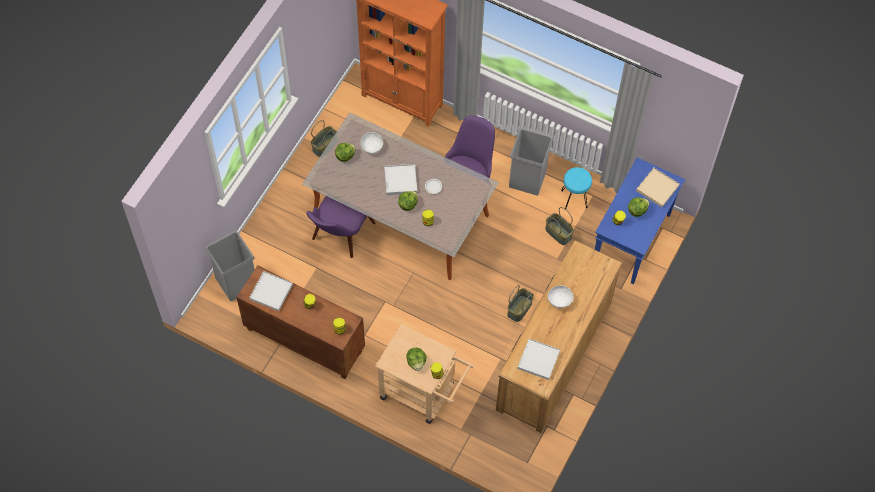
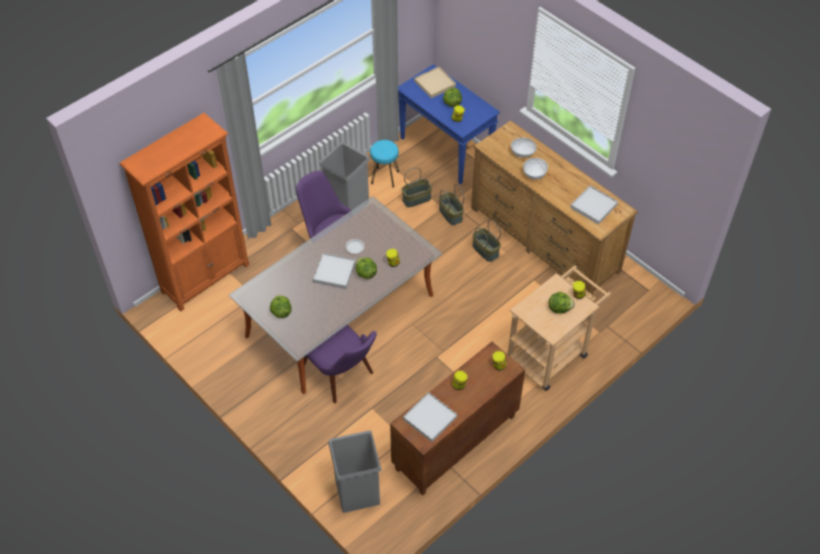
camera: 70 degrees left, 10 degrees down
basket [311,120,337,157] -> basket moved to [439,184,464,225]
white bowl [361,132,383,154] -> white bowl moved to [511,138,537,158]

